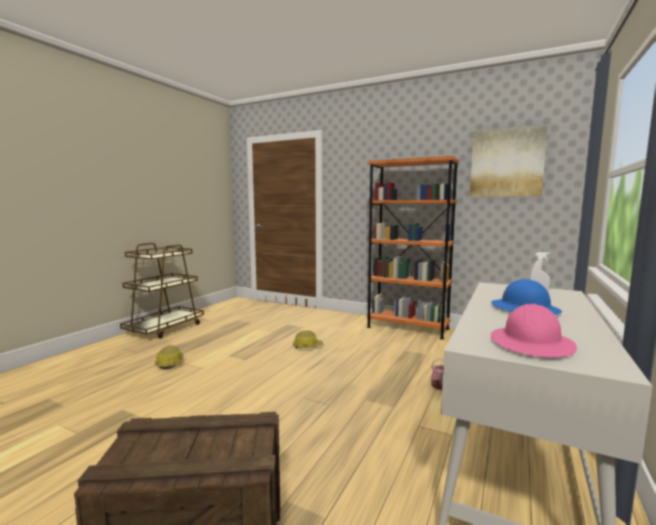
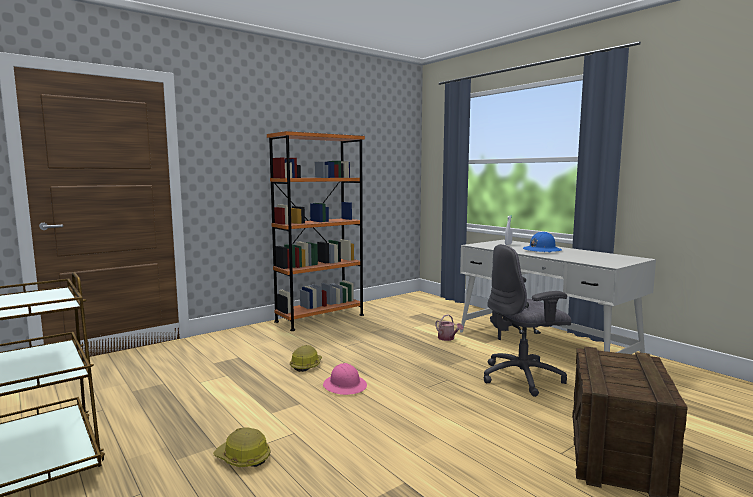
camera: 65 degrees left, 0 degrees up
picture [470,125,548,197] -> none
pink hard hat [491,304,577,358] -> pink hard hat moved to [323,363,367,395]
none -> grey office chair [484,244,571,397]

